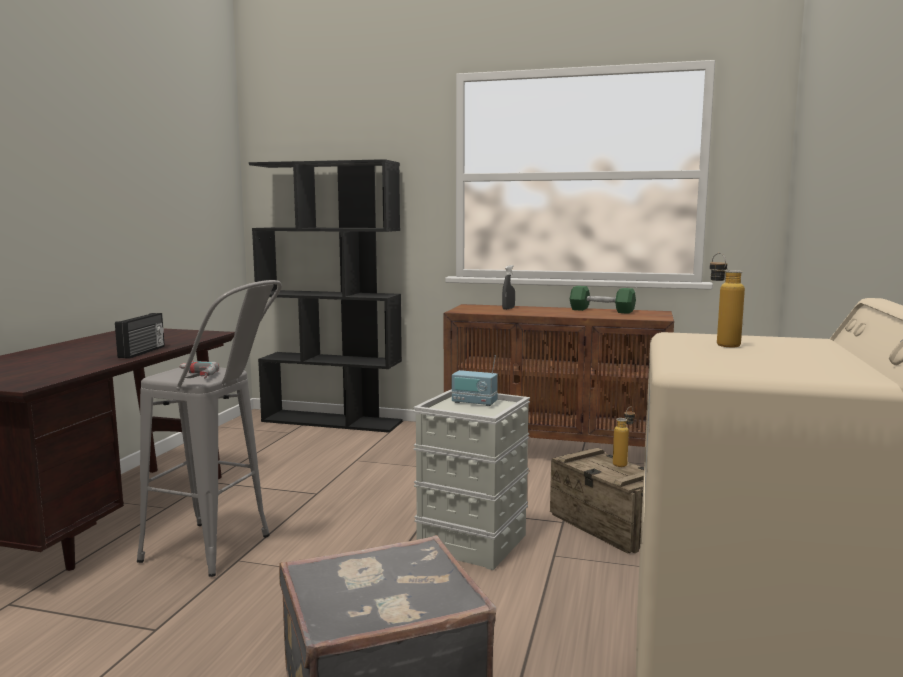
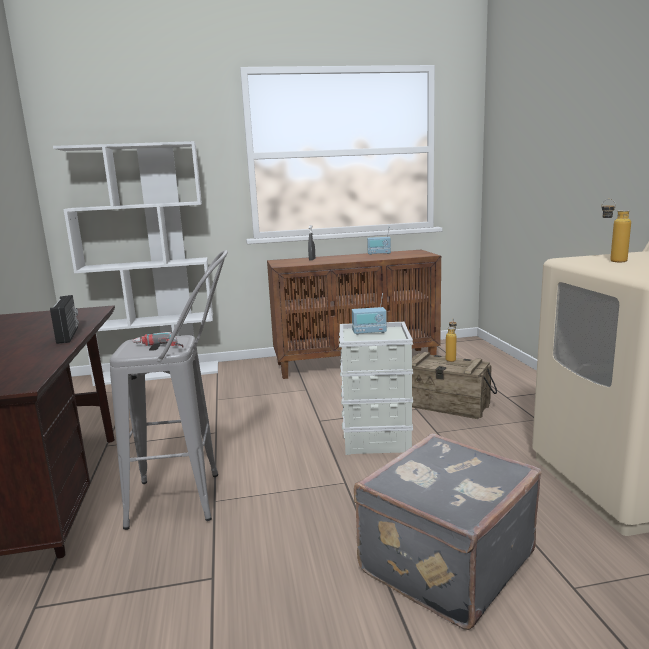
camera: 25 degrees left, 5 degrees up
black bookcase [249,159,403,433] -> white bookcase [53,141,218,386]
green dumbbell [570,286,636,314] -> radio [367,229,391,255]

